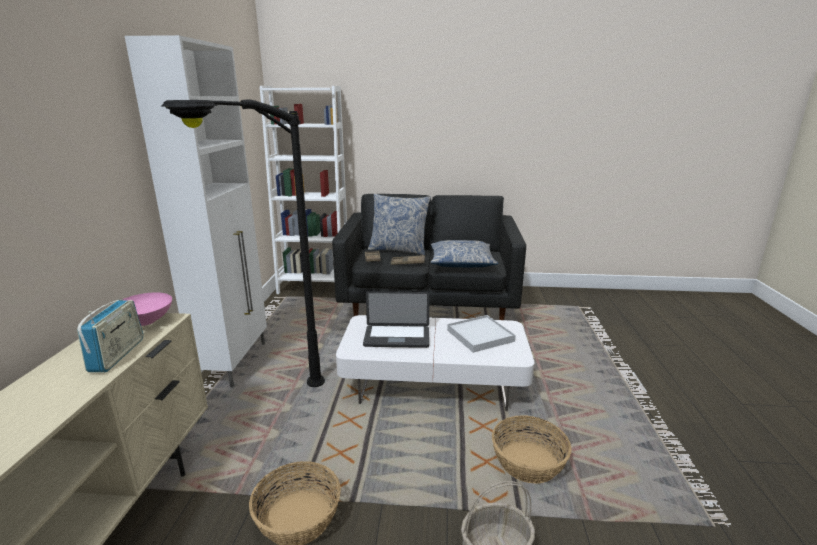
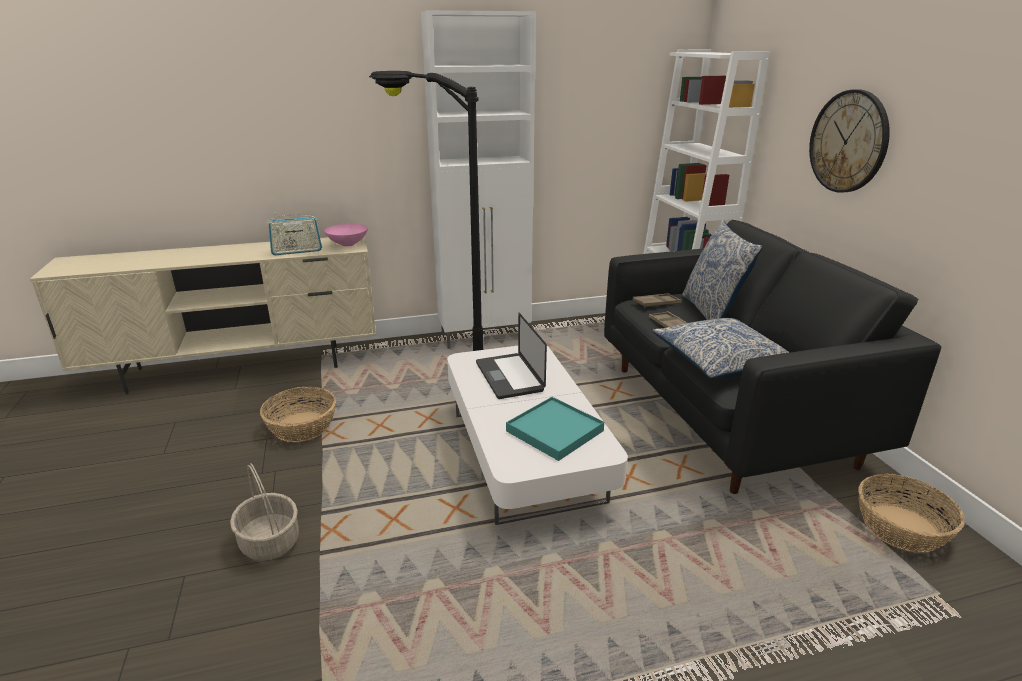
camera: 70 degrees right, 5 degrees up
white tray [447,315,516,353] -> turquoise tray [506,397,604,461]
basket [492,415,572,484] -> basket moved to [858,474,965,553]
none -> wall clock [809,90,890,193]

